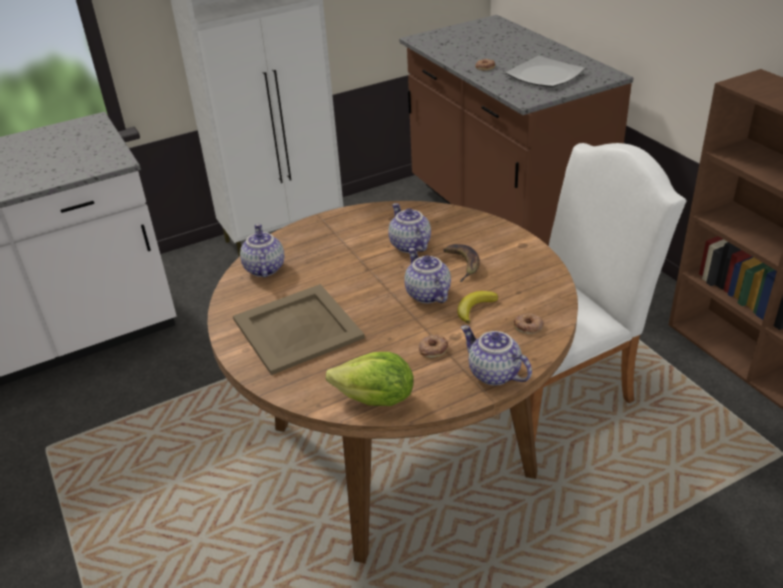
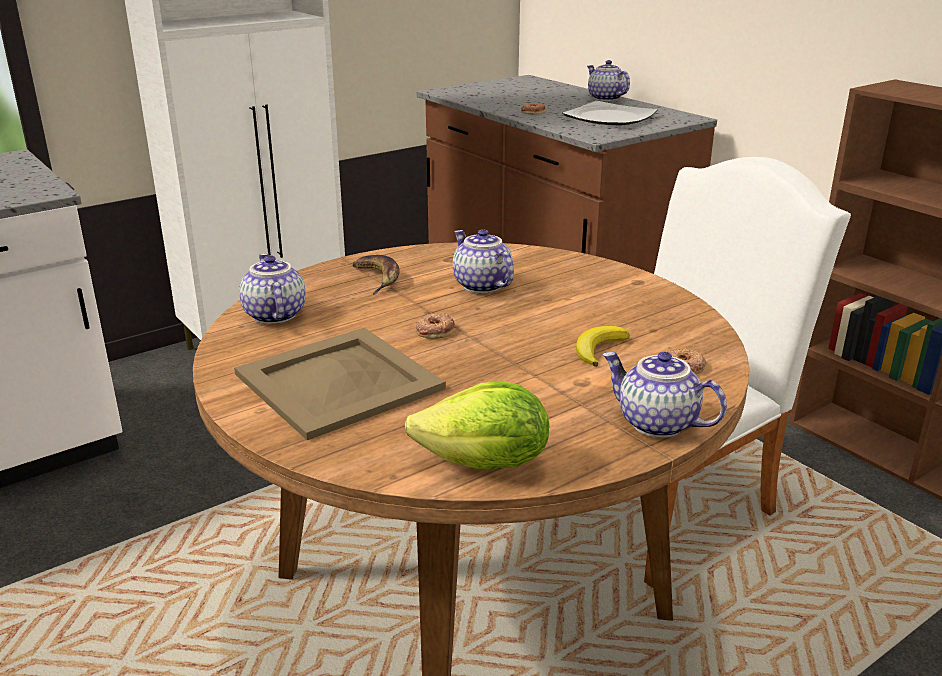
camera: 10 degrees left, 10 degrees down
teapot [404,248,451,304] -> teapot moved to [587,60,630,101]
donut [419,335,448,358] -> donut moved to [416,314,455,339]
banana [443,244,480,282] -> banana moved to [353,255,400,294]

